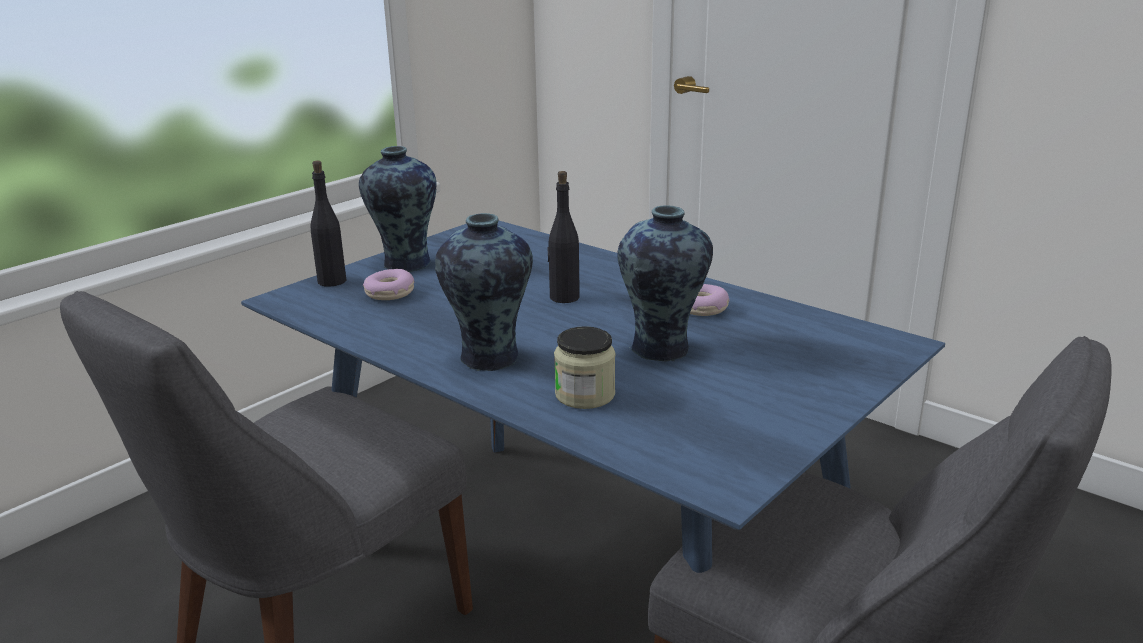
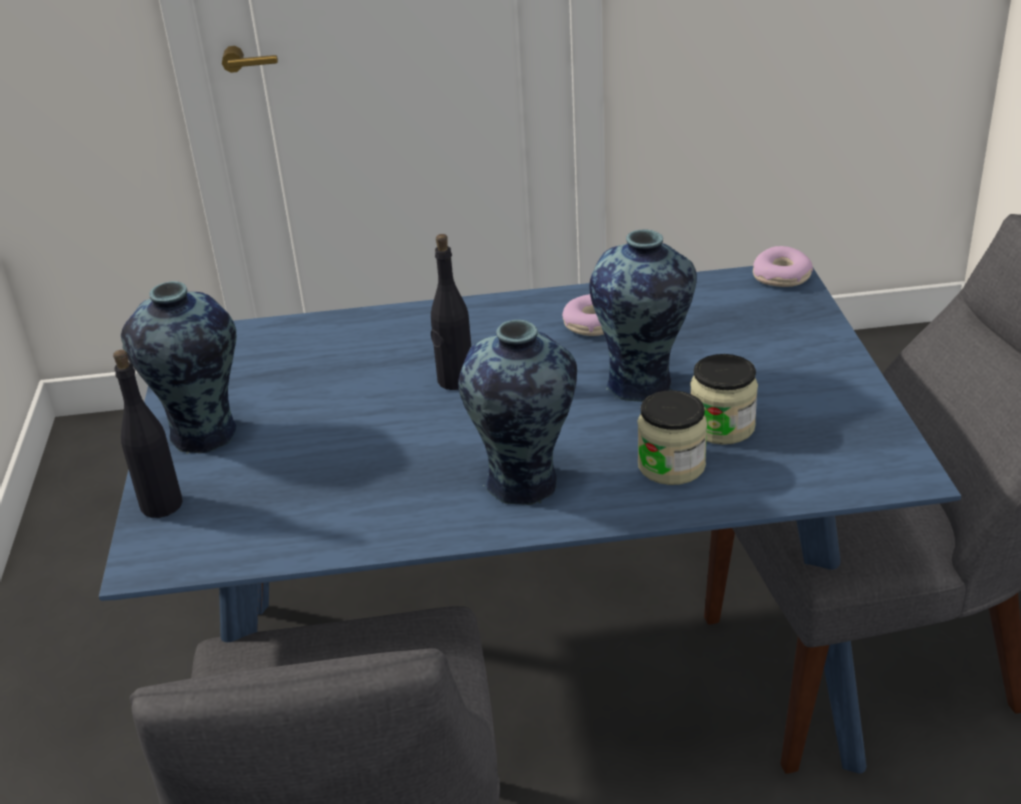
camera: 45 degrees left, 10 degrees up
donut [363,269,414,300] -> donut moved to [753,246,813,287]
none -> jar [690,354,758,445]

